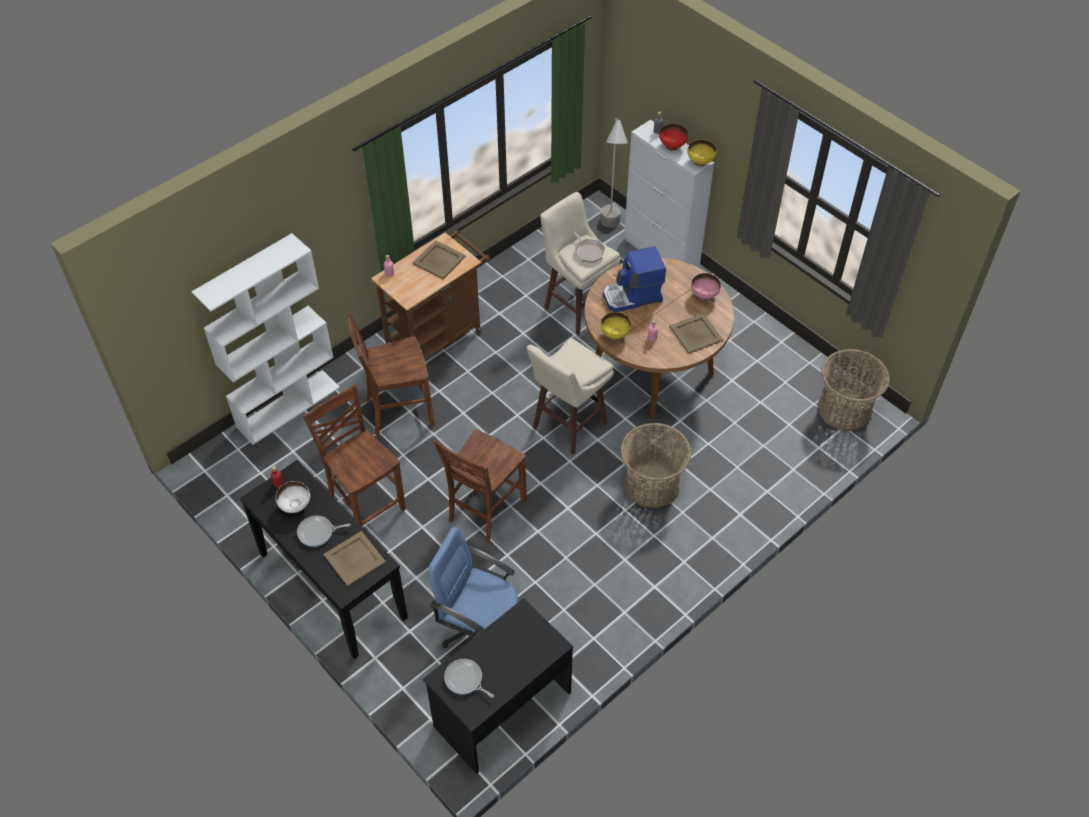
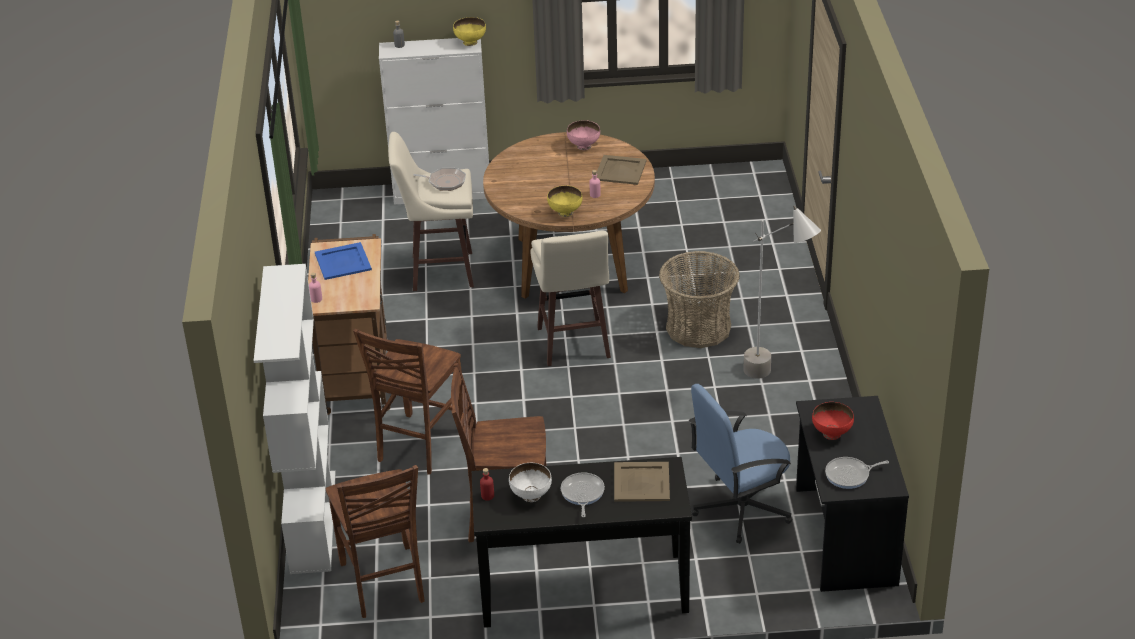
camera: 50 degrees left, 15 degrees down
frying pan [297,516,351,547] -> frying pan turned 150 degrees clockwise [561,473,605,517]
beige tray [413,240,466,279] -> blue tray [315,242,372,280]
brown chair [433,430,527,543] -> brown chair moved to [326,465,425,618]
grey floor lamp [601,117,628,228] -> grey floor lamp moved to [743,205,821,379]
coffee machine [603,246,666,312] -> none
red bowl [659,124,688,151] -> red bowl moved to [812,402,854,440]
basket [818,349,890,431] -> none

